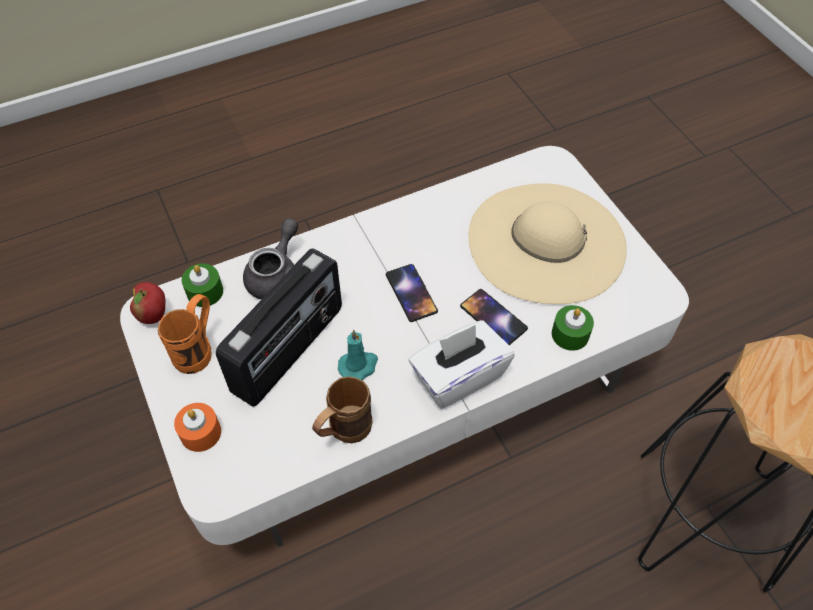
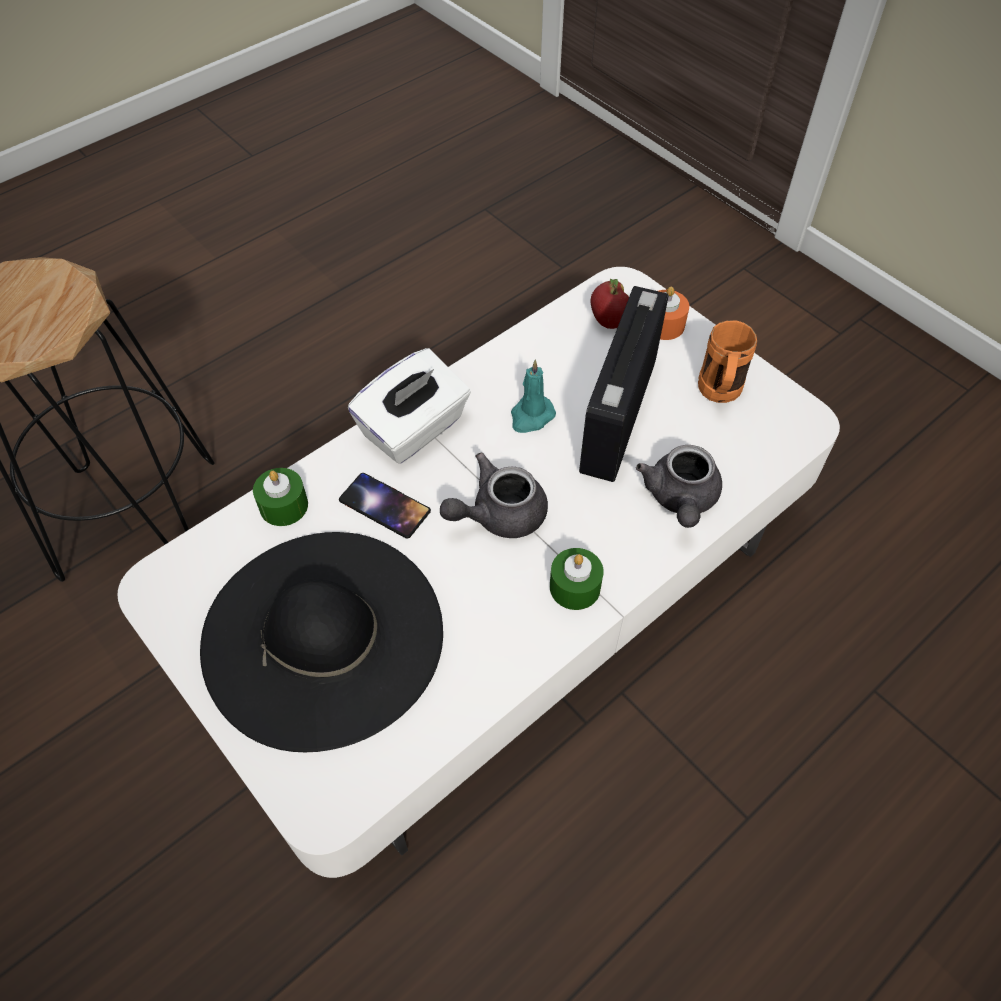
camera: 165 degrees right, 0 degrees up
apple [130,282,166,324] -> apple moved to [590,279,629,329]
green candle [182,263,223,307] -> green candle moved to [550,548,604,610]
brown mug [312,376,373,443] -> none
phone [386,264,438,322] -> grey teapot [440,453,548,538]
beige hat [468,183,627,304] -> black hat [200,532,443,752]

